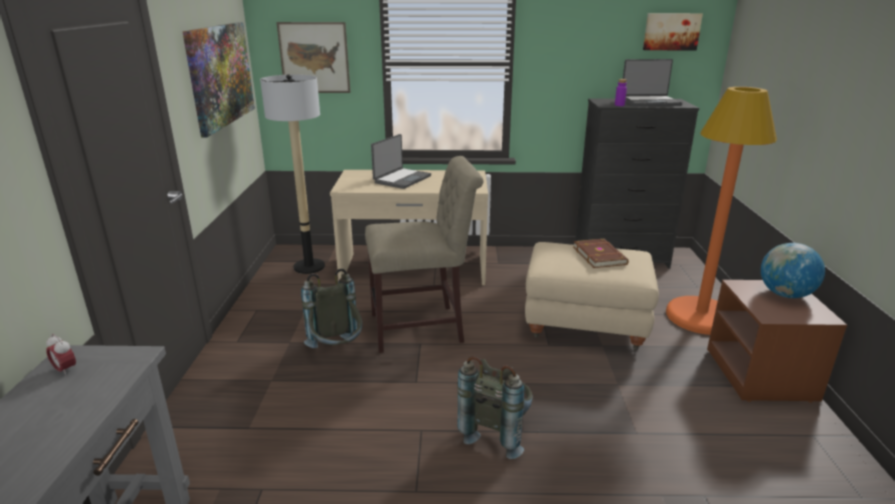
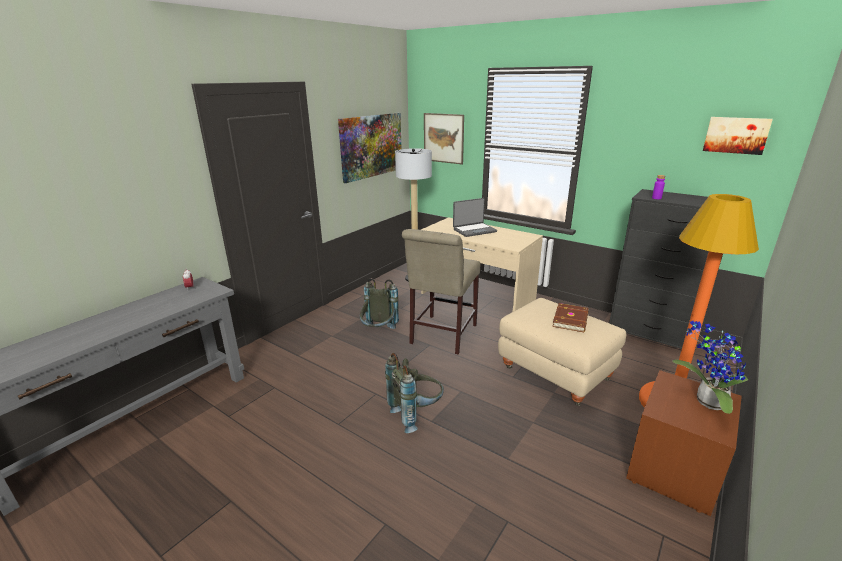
camera: 35 degrees right, 0 degrees up
beige chair [365,156,484,353] -> beige chair turned 90 degrees clockwise [402,229,480,354]
laptop [623,59,682,106] -> none
globe [761,243,825,298] -> potted plant [672,321,748,414]

